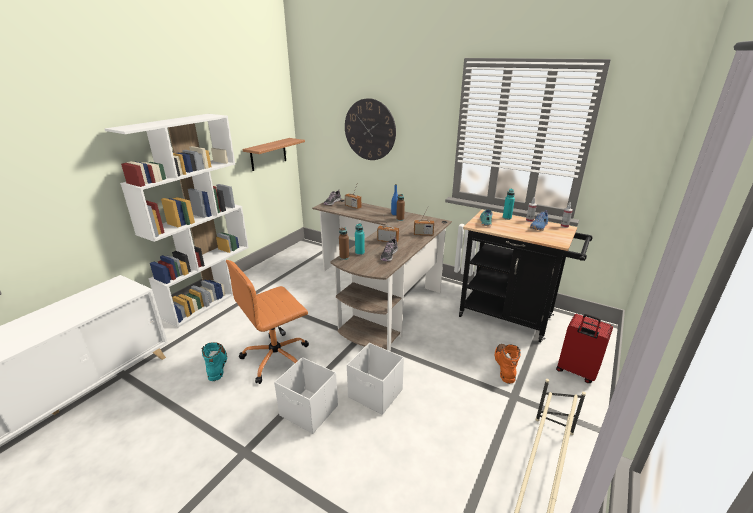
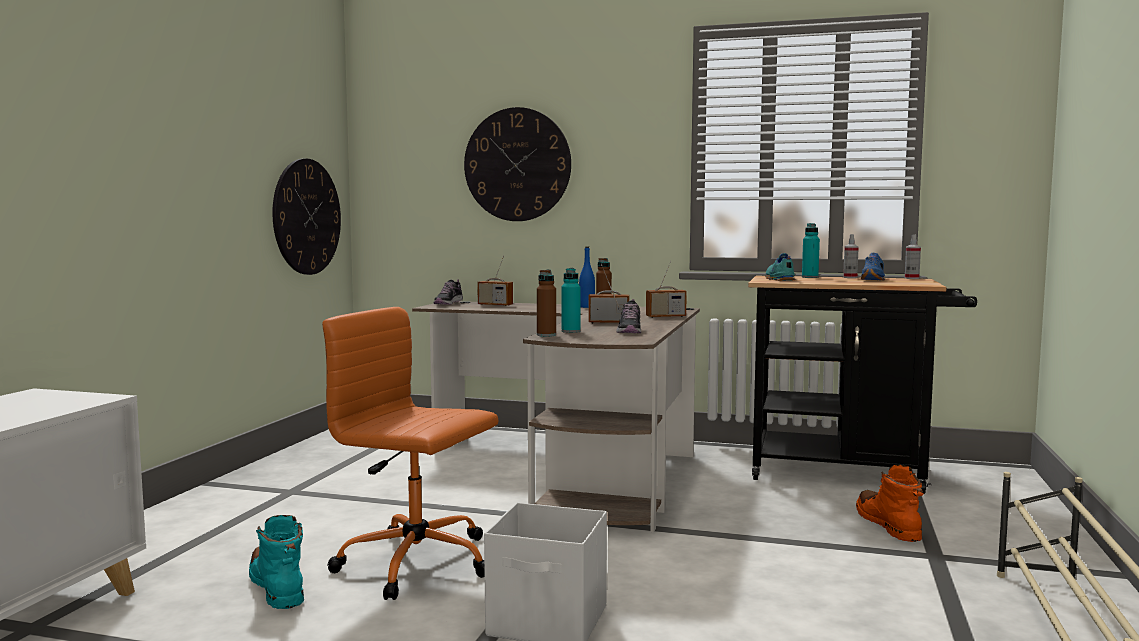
camera: 15 degrees left, 20 degrees down
white bookcase [104,114,254,328] -> none
orange office chair [226,260,309,384] -> orange office chair turned 75 degrees clockwise [322,307,499,600]
shelf [242,138,305,171] -> wall clock [272,158,341,275]
white storage box [347,343,404,415] -> none
red suitcase [556,314,613,383] -> none

